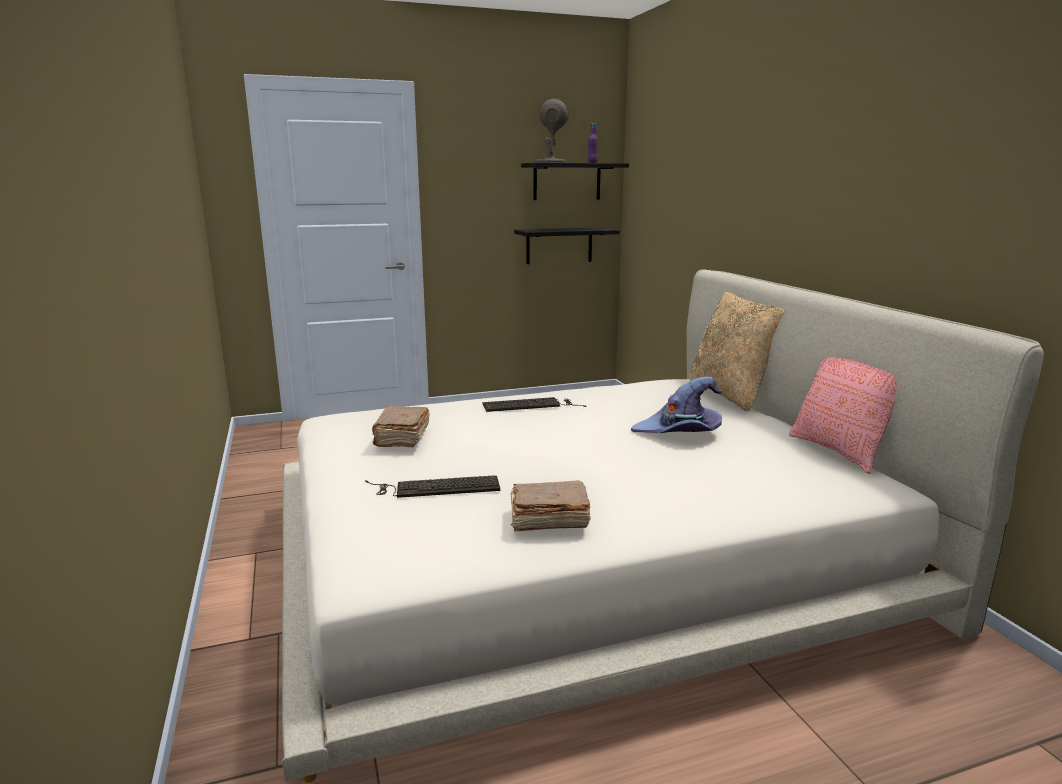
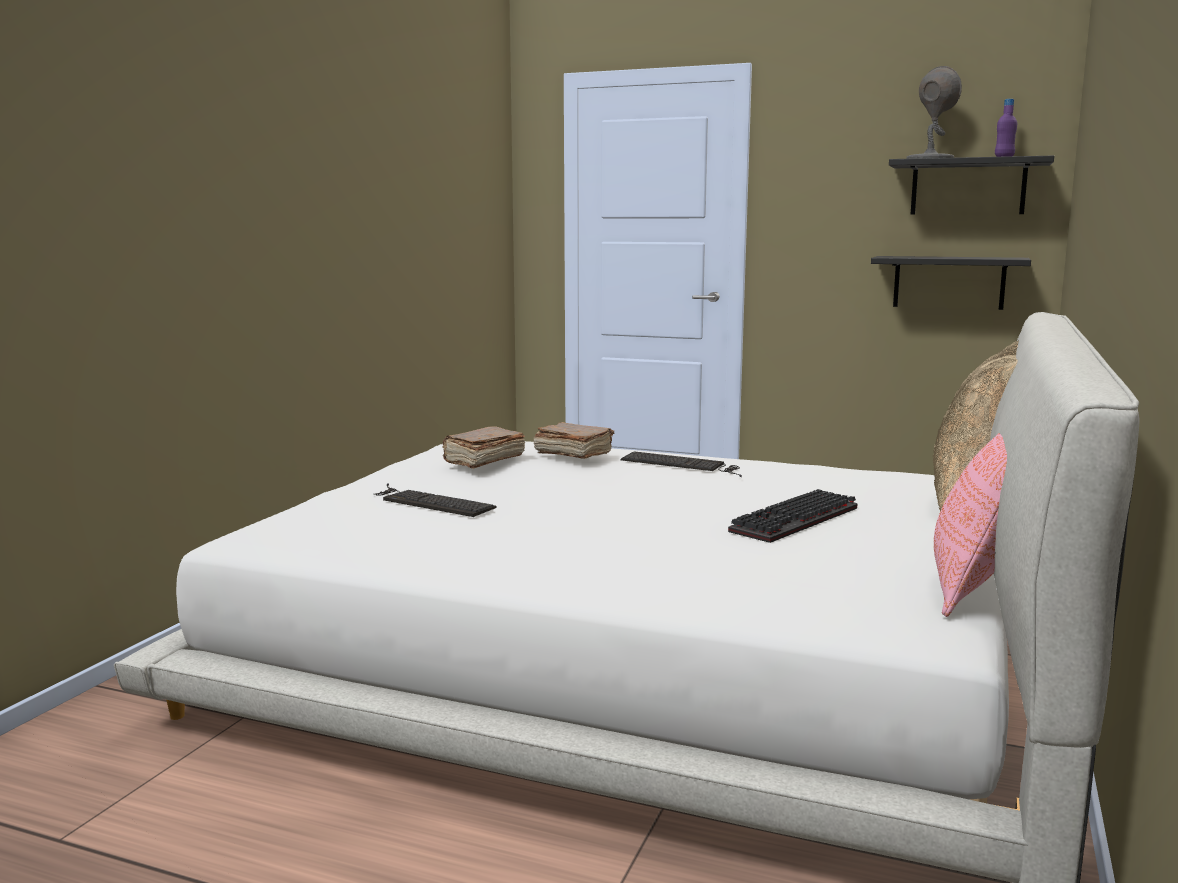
camera: 40 degrees right, 5 degrees down
brown book [510,481,591,532] -> brown book moved to [534,422,614,459]
purple hat [631,377,722,433] -> keyboard [728,489,857,543]

